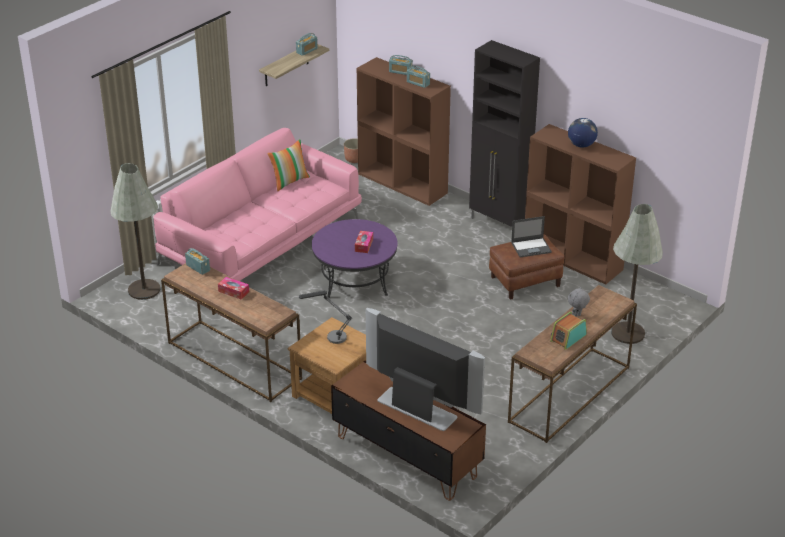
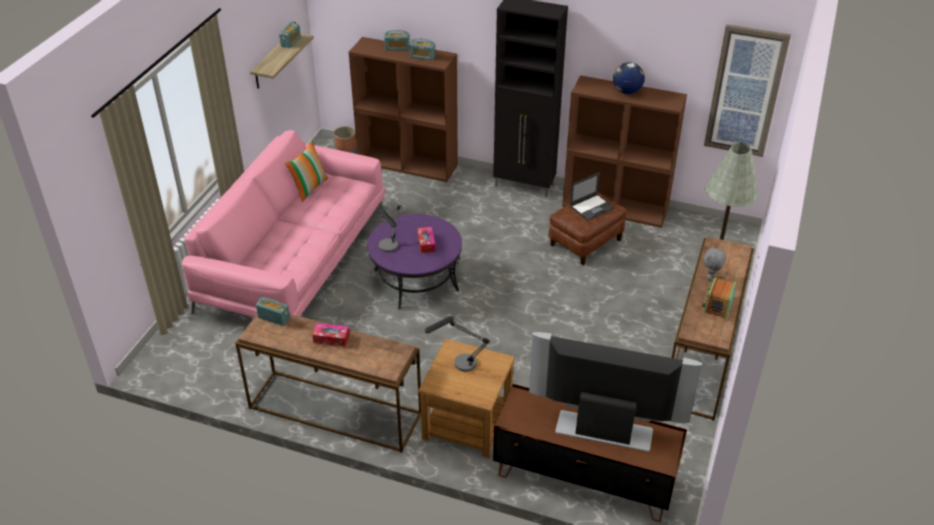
camera: 20 degrees left, 5 degrees up
grey floor lamp [110,163,160,300] -> none
none -> table lamp [379,205,401,252]
none -> picture [704,24,791,157]

